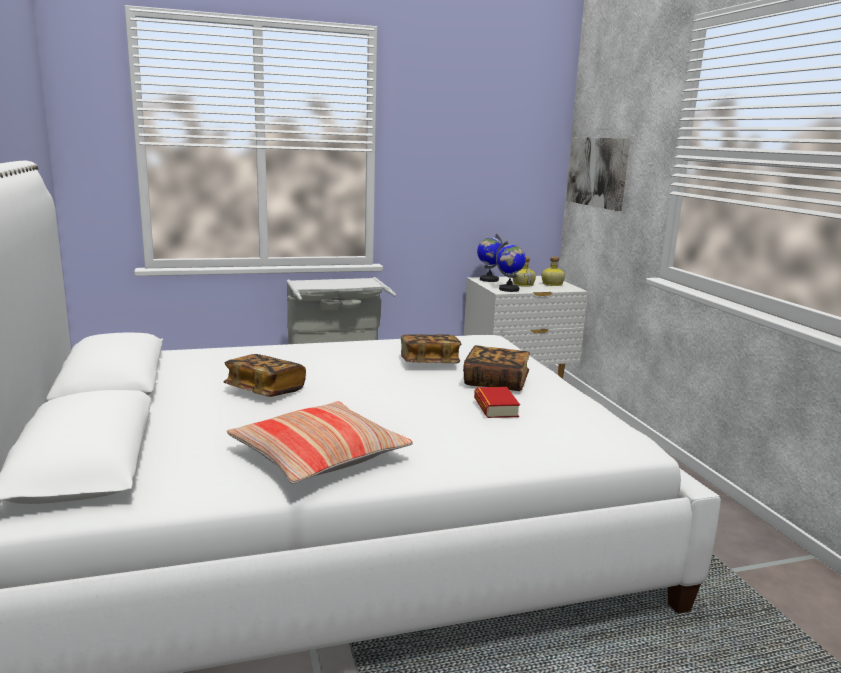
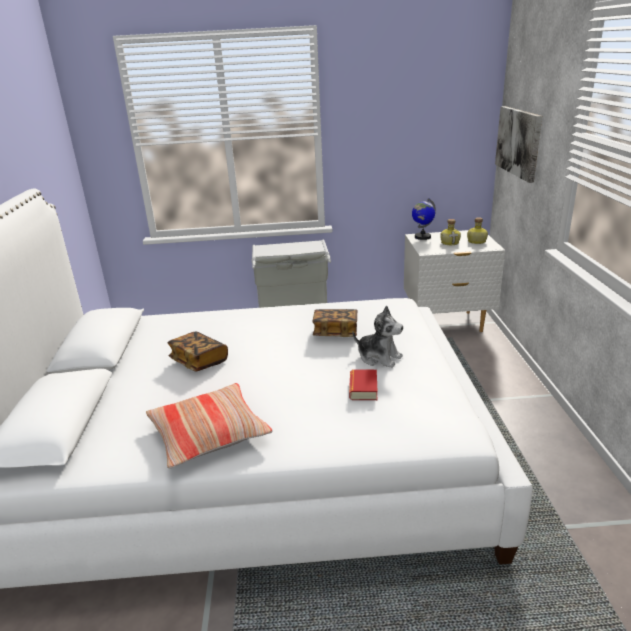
camera: 15 degrees right, 10 degrees up
book [463,345,530,391] -> plush toy [352,306,403,368]
globe [496,240,526,292] -> none

